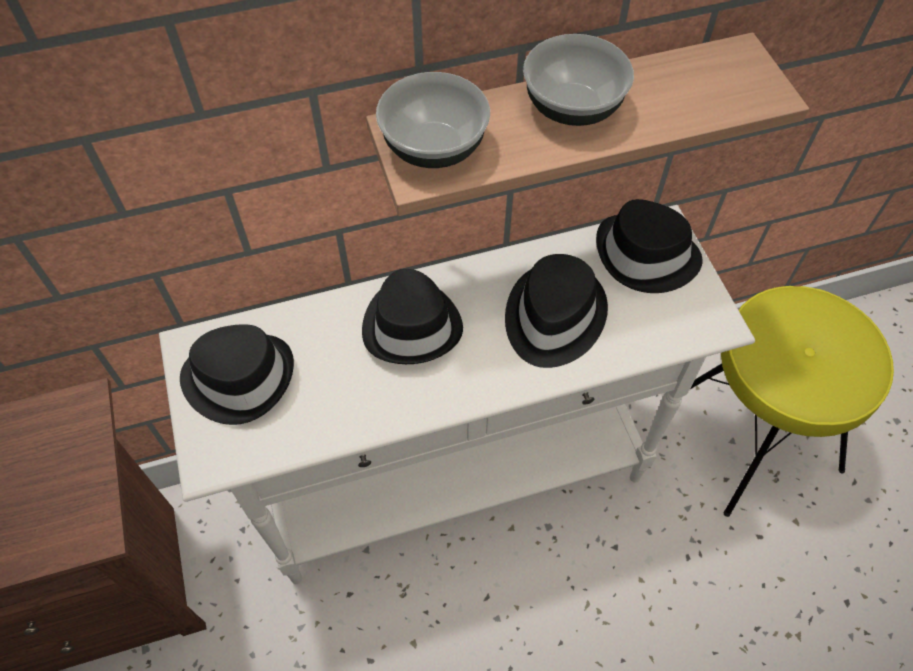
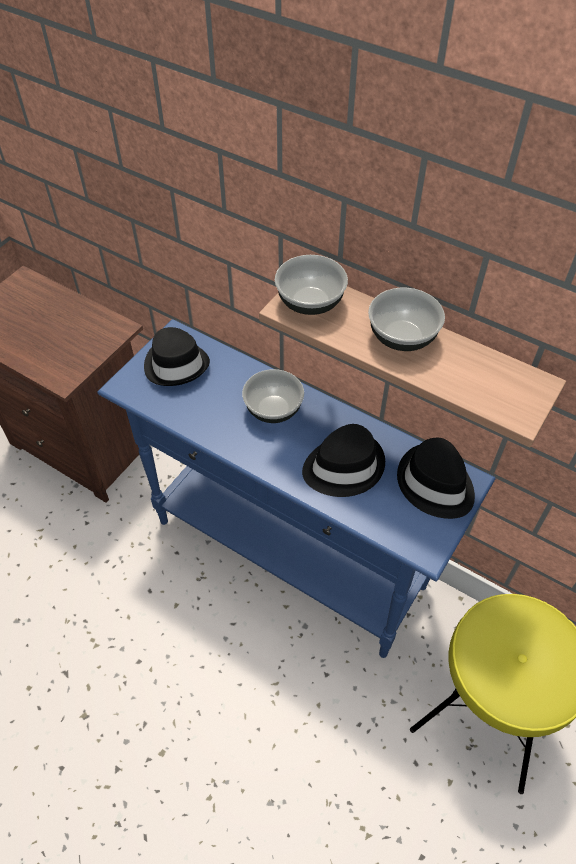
camera: 50 degrees right, 5 degrees down
white console table [159,205,755,584] -> blue console table [97,319,496,658]
black hat [362,269,463,364] -> bowl [242,369,304,423]

